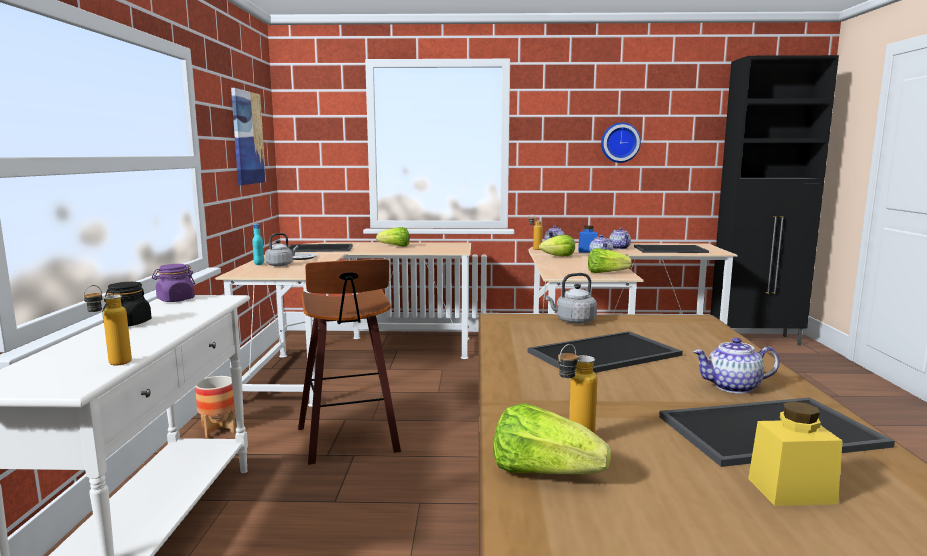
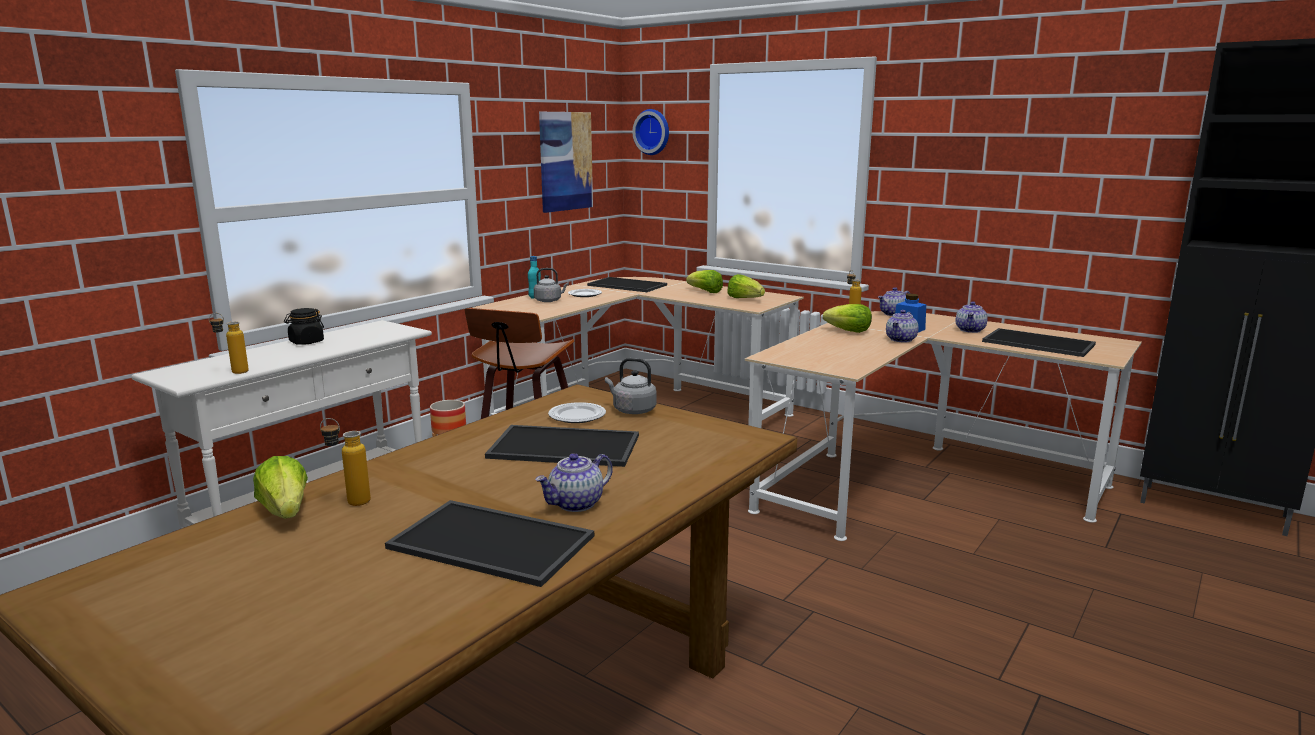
camera: 35 degrees right, 5 degrees up
purple jar [152,264,195,302] -> none
lettuce [588,248,632,273] -> lettuce moved to [727,274,765,298]
wall clock [601,123,641,163] -> wall clock moved to [632,109,669,155]
teapot [693,337,779,394] -> teapot turned 75 degrees counterclockwise [535,453,613,512]
yellow jar [748,401,843,506] -> none
none -> plate [548,402,606,423]

